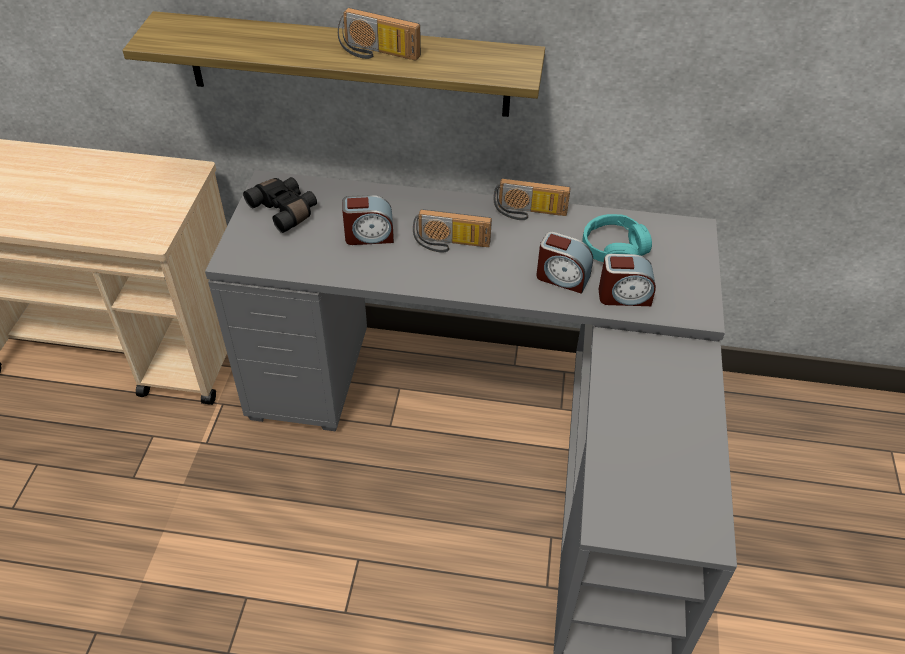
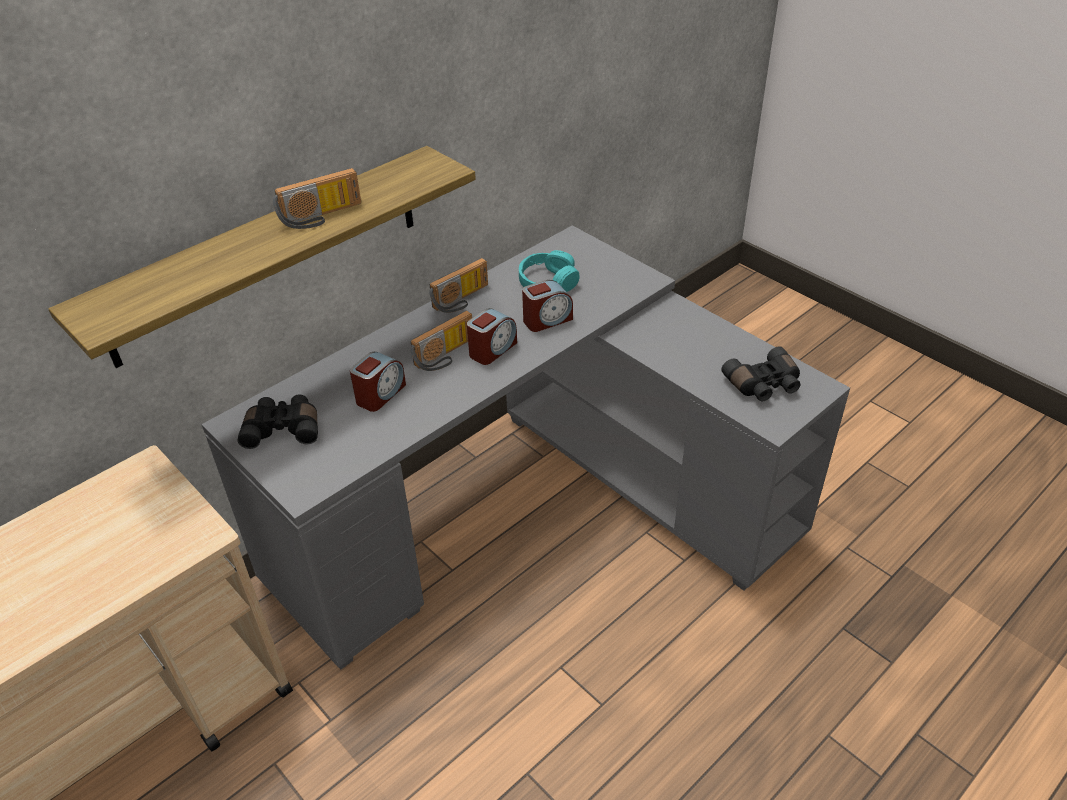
camera: 50 degrees left, 5 degrees down
alarm clock [599,254,656,306] -> alarm clock moved to [467,308,517,365]
none -> black binoculars [721,346,801,401]

